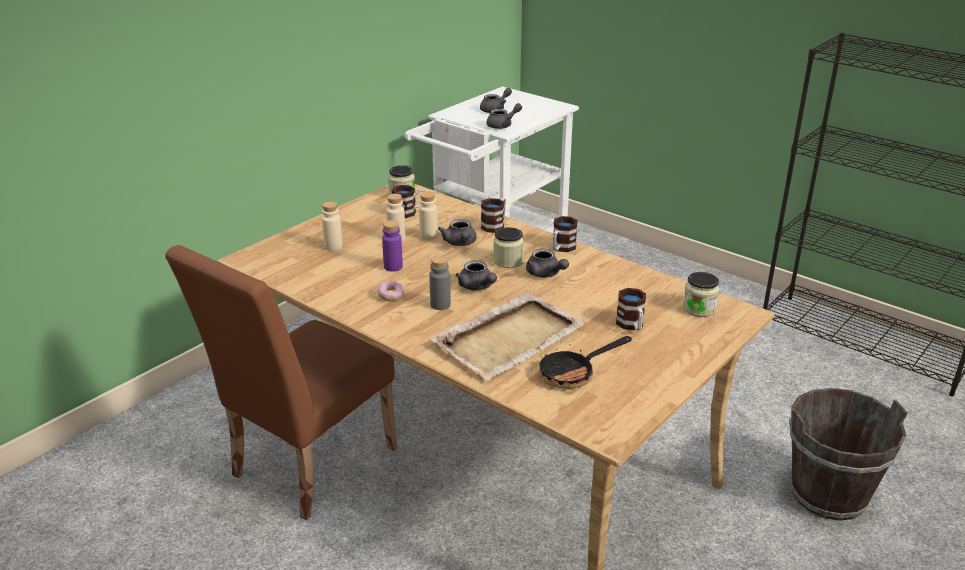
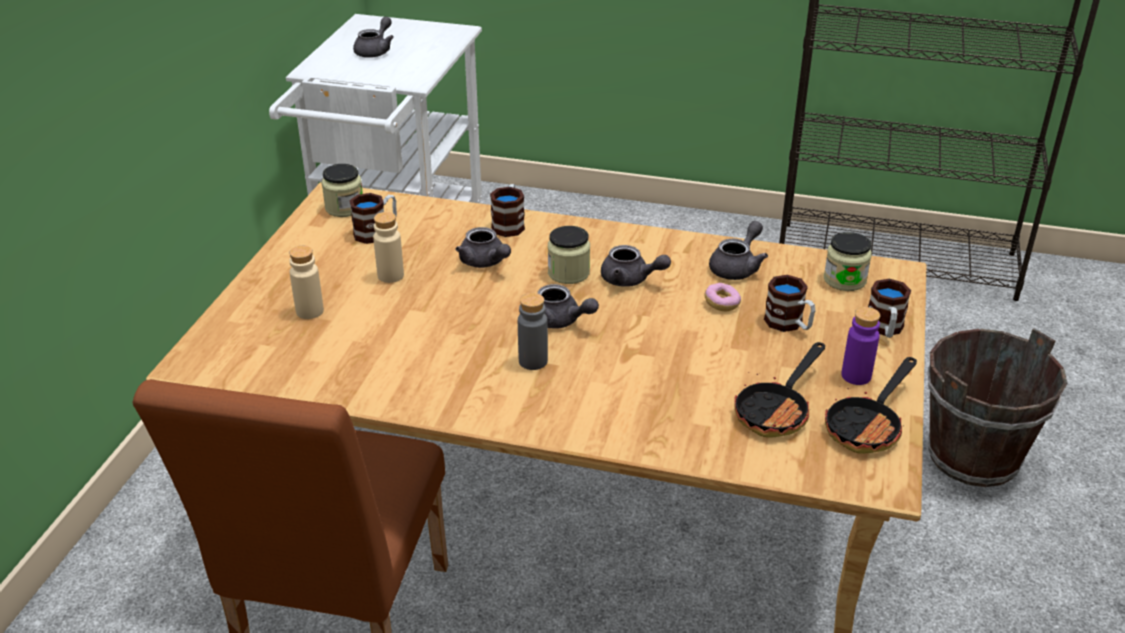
camera: 25 degrees left, 5 degrees up
donut [378,281,404,302] -> donut moved to [704,283,741,311]
purple bottle [382,220,403,272] -> purple bottle moved to [841,307,880,385]
beige bottle [419,192,438,240] -> none
beige tray [430,292,586,380] -> none
grey teapot [486,103,522,129] -> grey teapot moved to [709,221,768,280]
mug [553,216,578,252] -> mug moved to [868,279,911,338]
none -> frying pan [825,357,917,454]

